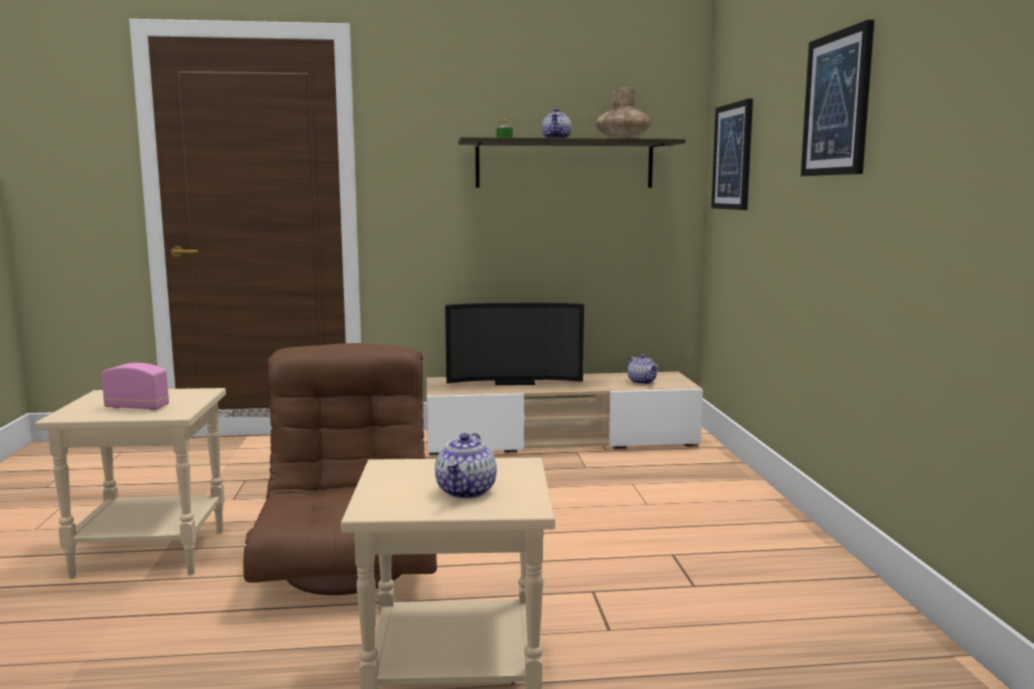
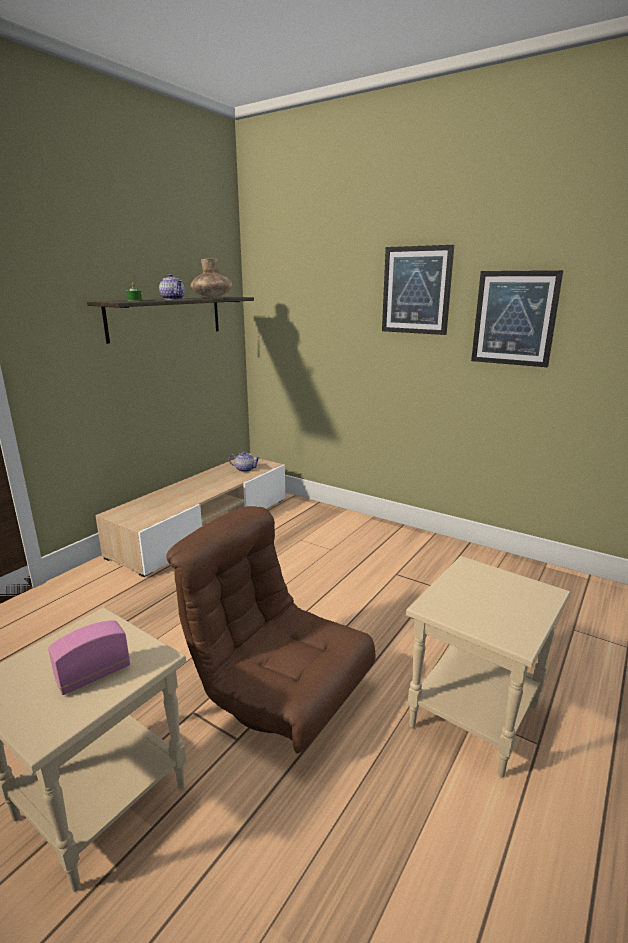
camera: 50 degrees left, 10 degrees up
teapot [435,433,497,499] -> none
television [445,303,584,385] -> none
picture [711,99,753,210] -> picture moved to [471,270,563,367]

